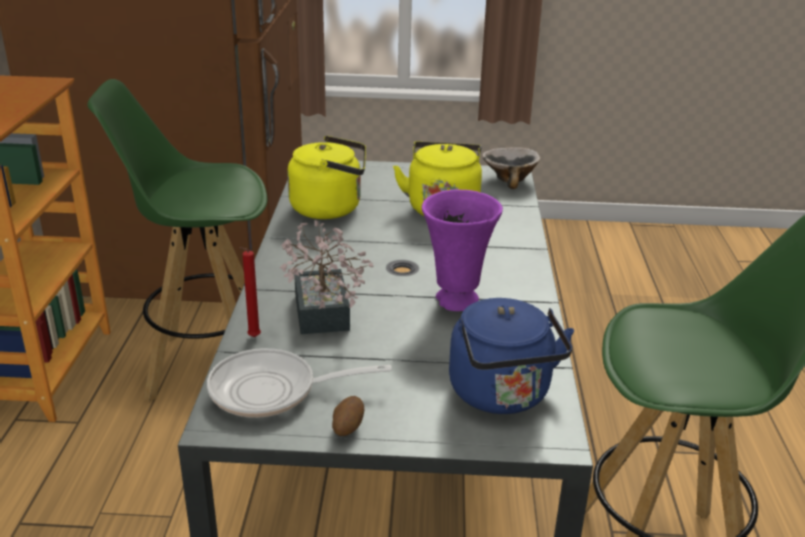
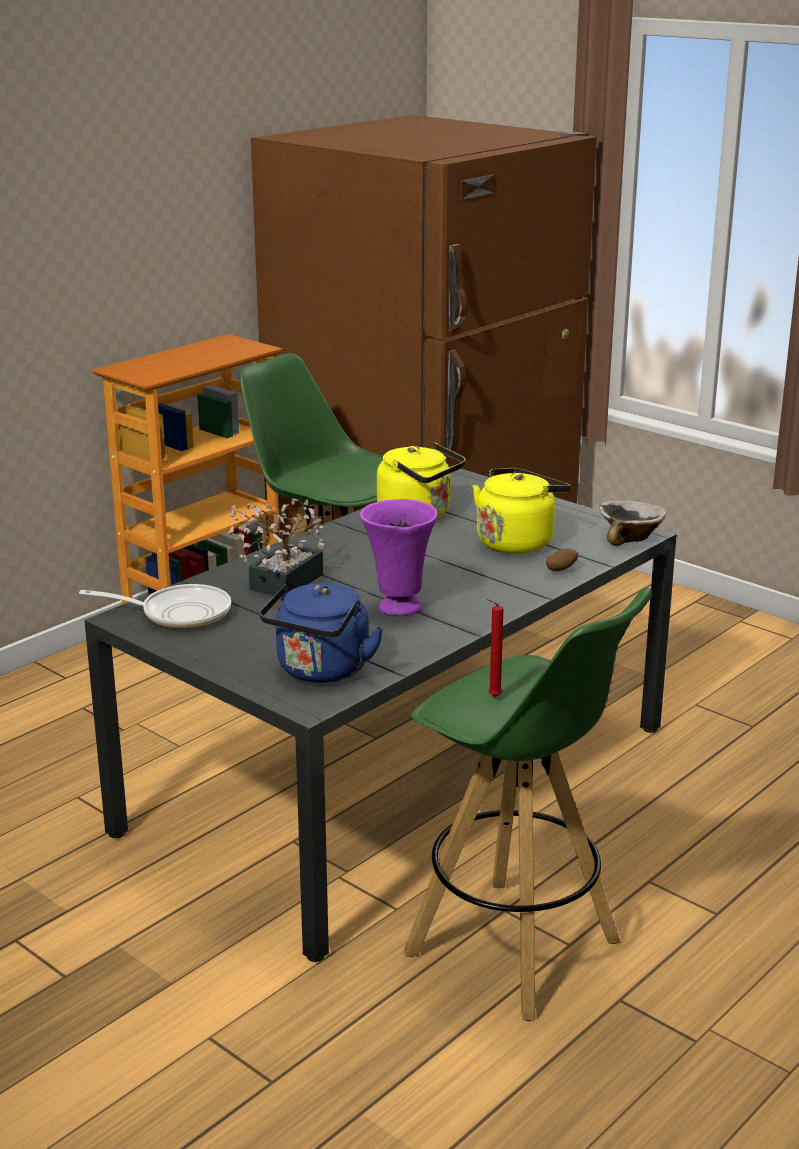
camera: 40 degrees right, 5 degrees down
frying pan [207,348,392,418] -> frying pan turned 150 degrees clockwise [79,584,231,629]
red candle [240,247,261,337] -> red candle moved to [487,599,503,697]
potato [332,396,364,436] -> potato moved to [546,549,578,571]

